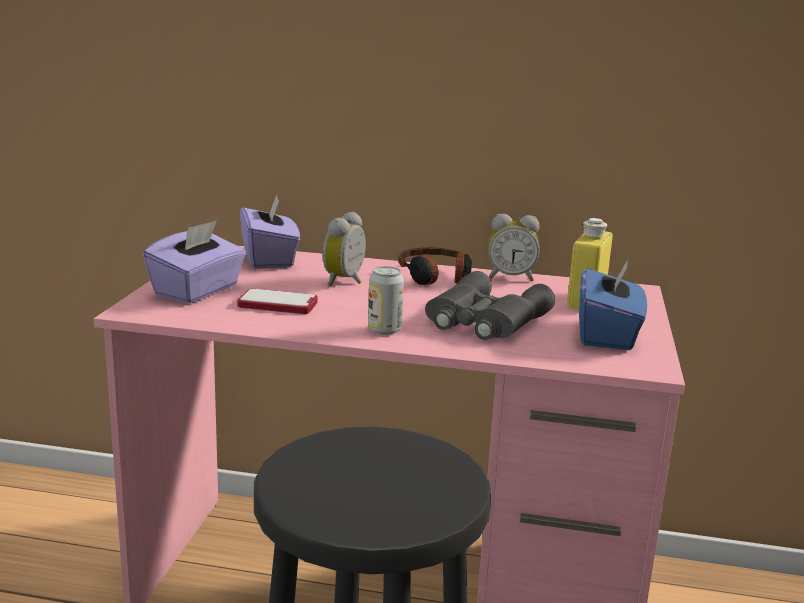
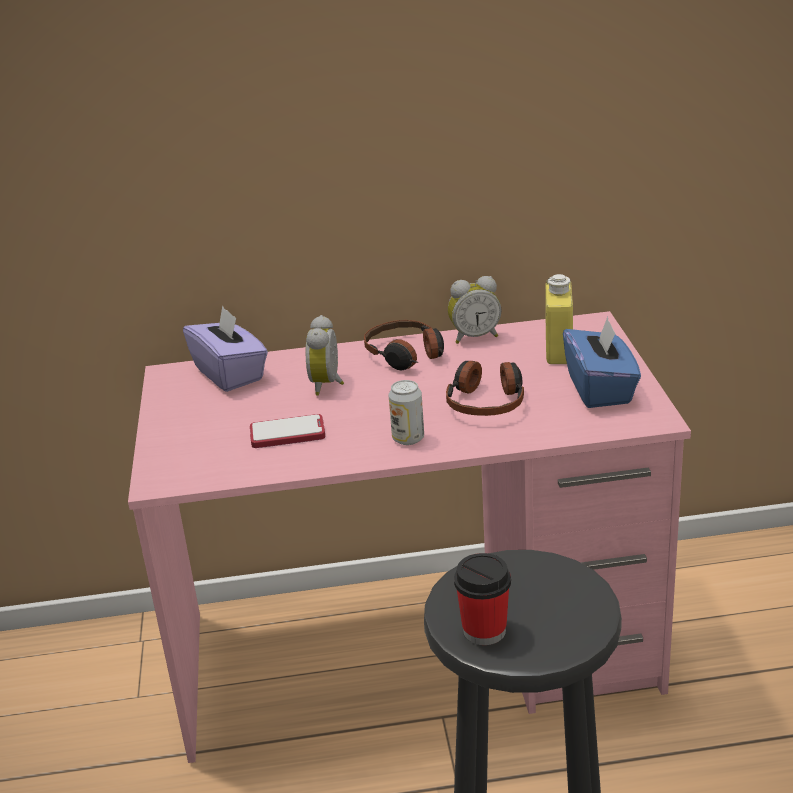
camera: 15 degrees left, 10 degrees up
purple tissue box [143,220,246,303] -> none
grey binoculars [425,271,555,340] -> headphones [446,361,524,416]
none -> cup [454,553,511,645]

